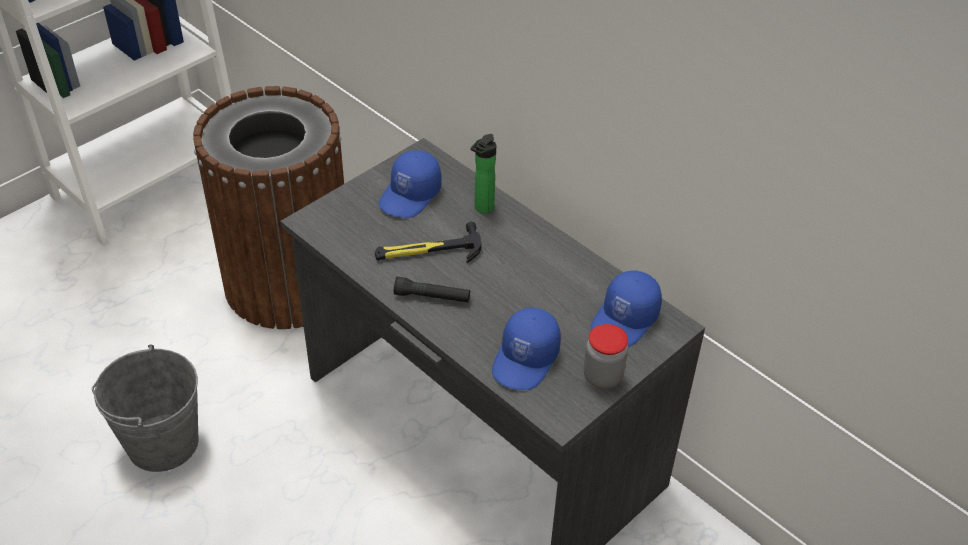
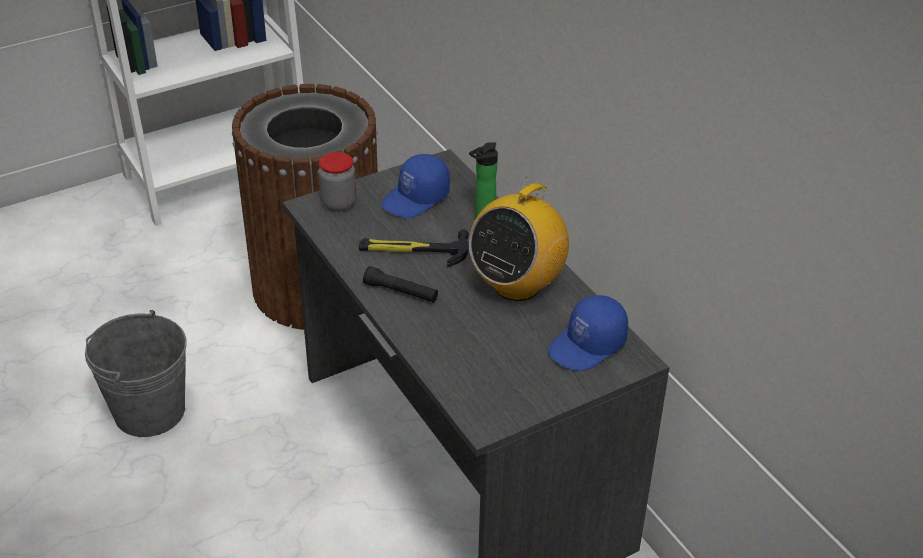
camera: 15 degrees right, 5 degrees down
blue cap [492,307,561,390] -> none
jar [584,324,628,389] -> jar moved to [318,152,356,211]
none -> radio [469,177,569,301]

